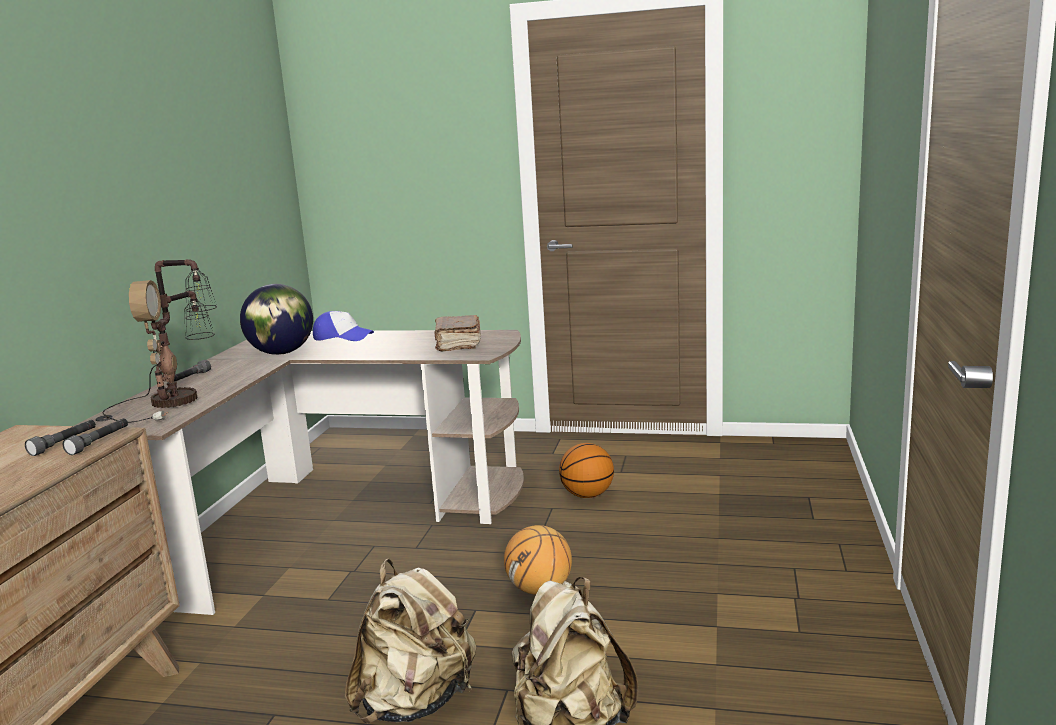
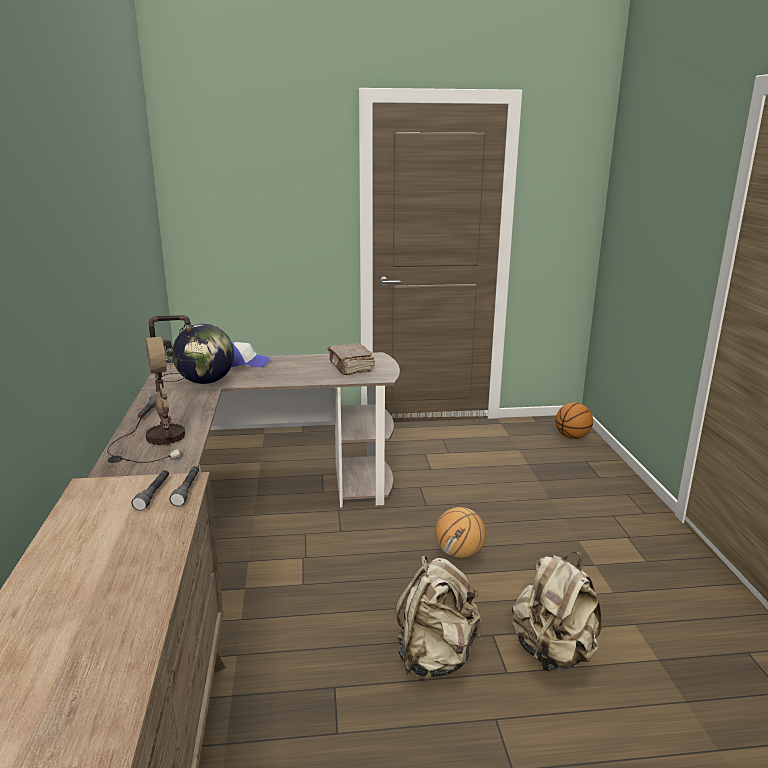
camera: 20 degrees left, 5 degrees up
basketball [559,443,614,498] -> basketball moved to [555,402,593,439]

